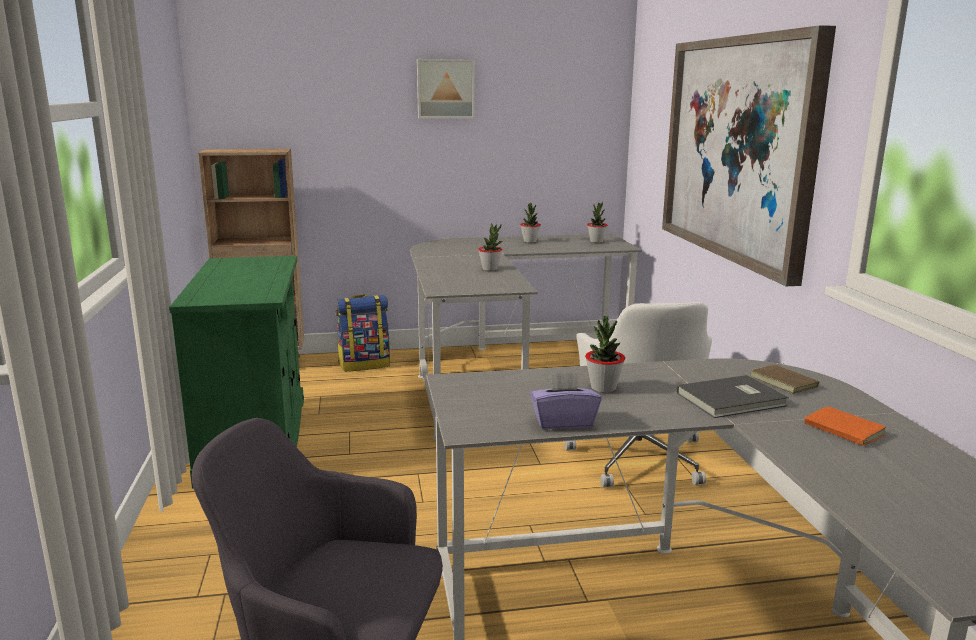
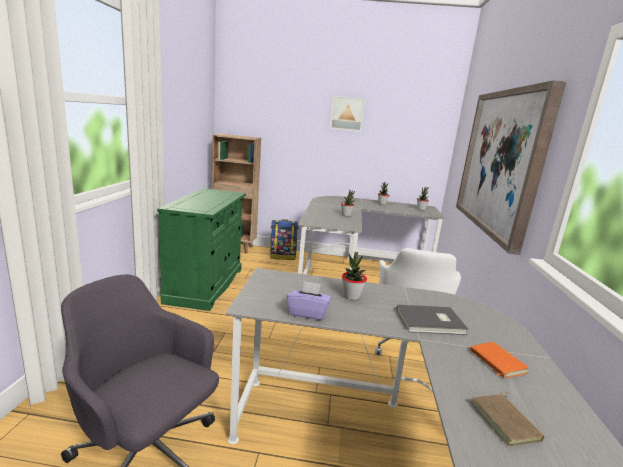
camera: 15 degrees right, 0 degrees up
brown book [750,363,819,394] -> brown book moved to [471,392,545,446]

